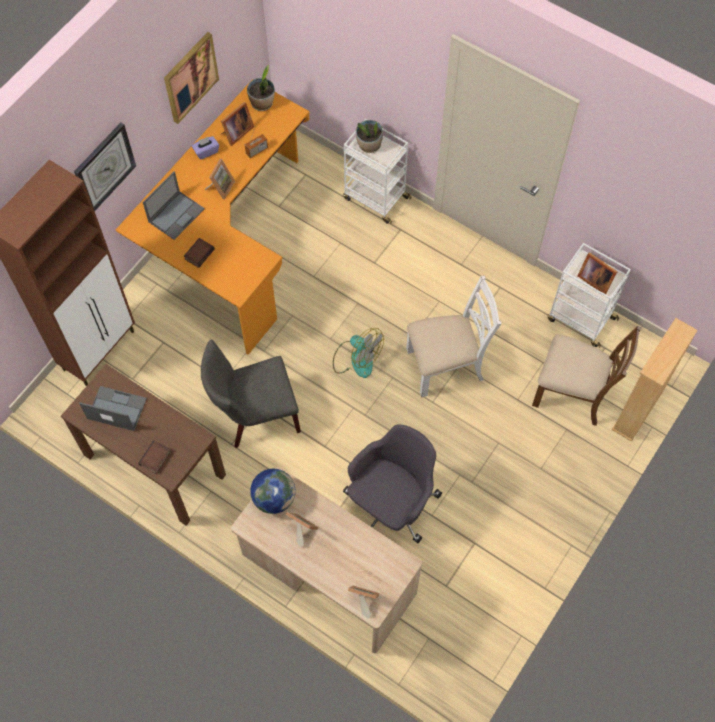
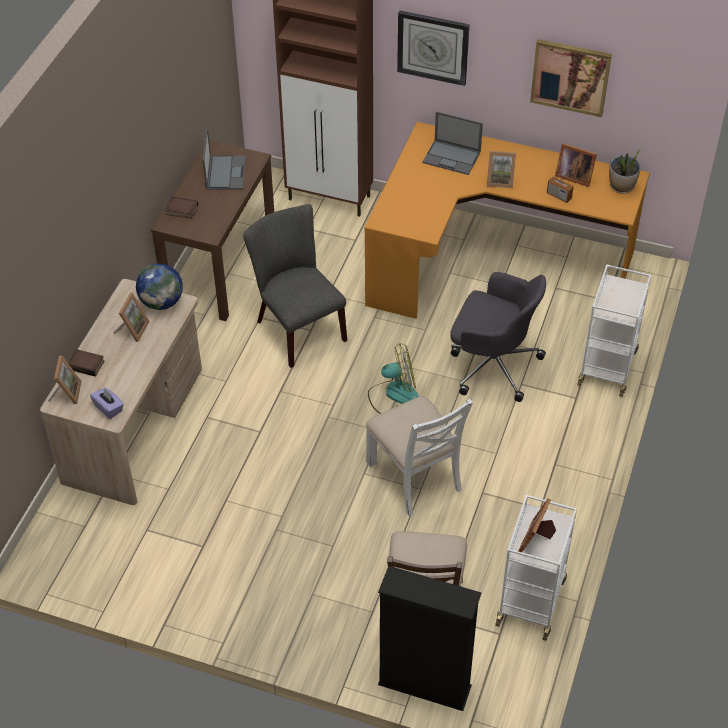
camera: 75 degrees right, 15 degrees down
book [184,238,215,268] -> book moved to [68,349,104,377]
purple tissue box [192,136,219,160] -> purple tissue box moved to [90,388,124,419]
fan [333,328,384,378] -> fan turned 120 degrees counterclockwise [368,343,419,414]
grey office chair [343,425,442,543] -> grey office chair moved to [451,272,546,402]
potted plant [356,120,383,153] -> none
beige bookcase [612,318,698,442] -> black bookcase [378,566,481,711]

